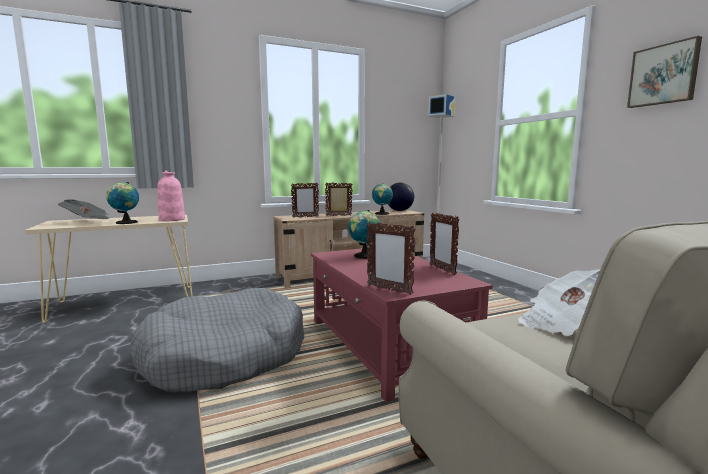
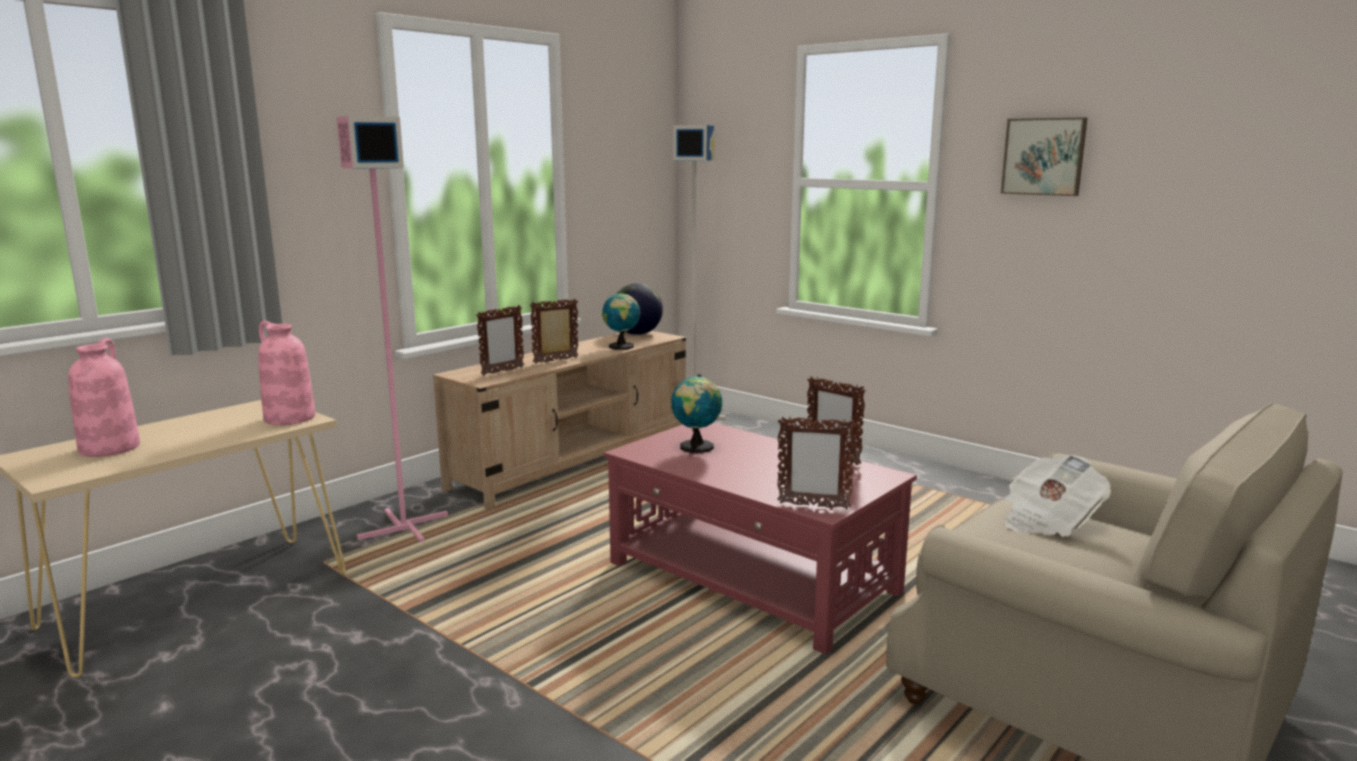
camera: 25 degrees left, 5 degrees up
newspaper [58,199,109,219] -> pink vase [68,338,140,457]
globe [106,182,139,224] -> none
grey dog bed [130,288,304,393] -> none
none -> pink floor lamp [336,116,448,542]

